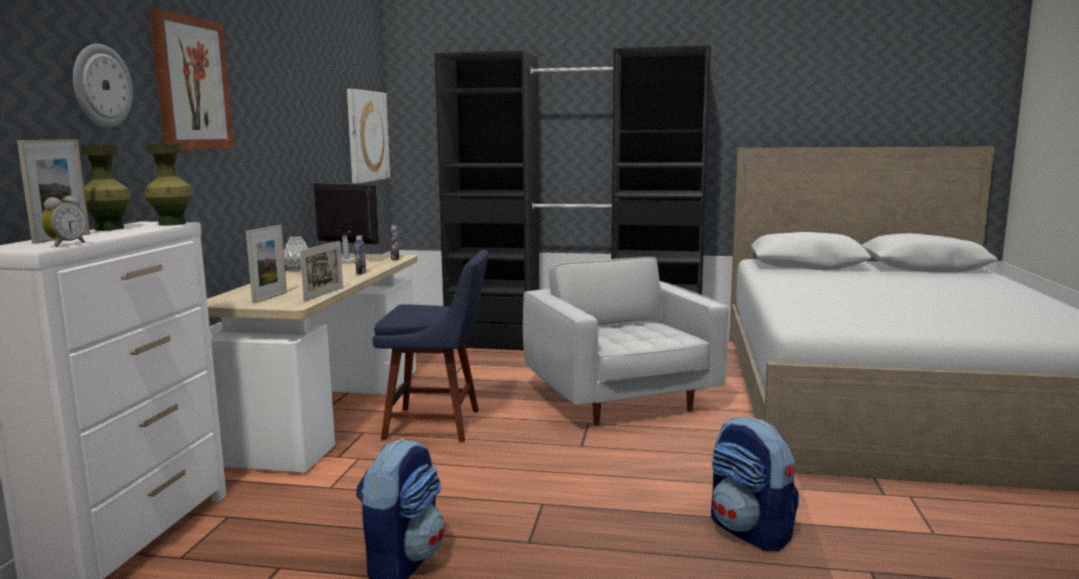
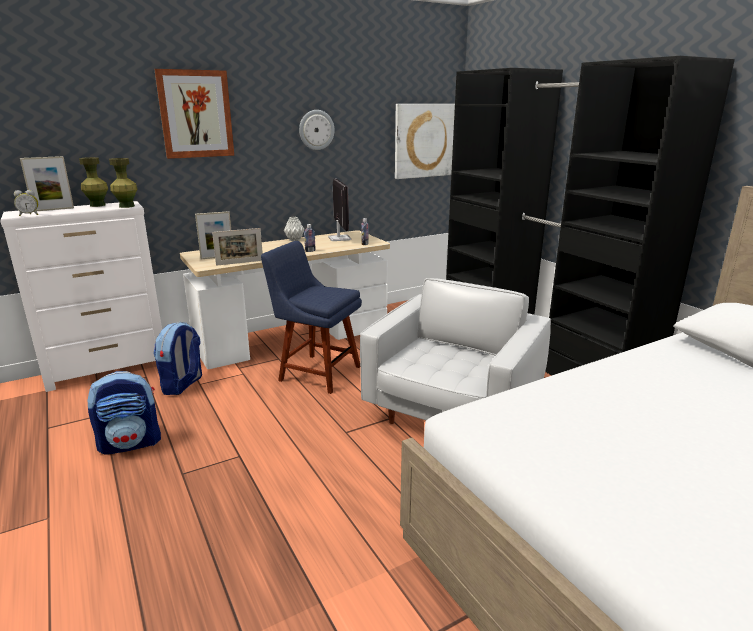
camera: 50 degrees right, 10 degrees up
wall clock [73,44,133,127] -> wall clock moved to [299,110,335,150]
blue chair [372,250,488,442] -> blue chair turned 150 degrees clockwise [261,241,362,394]
backpack [711,417,799,551] -> backpack moved to [154,322,202,395]

